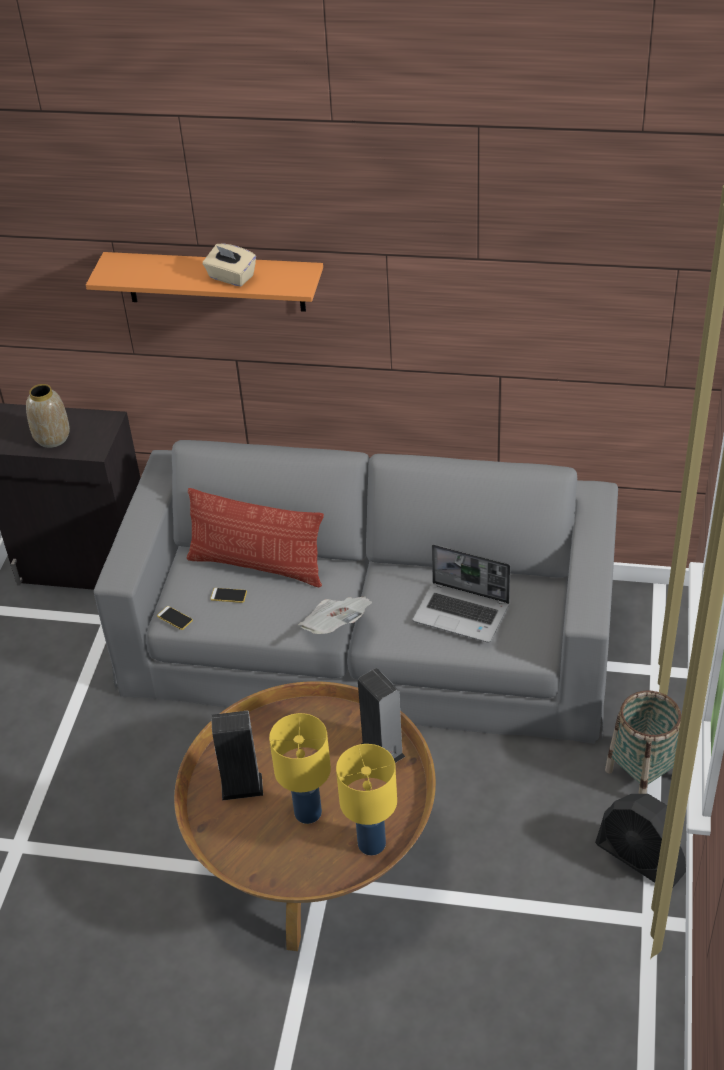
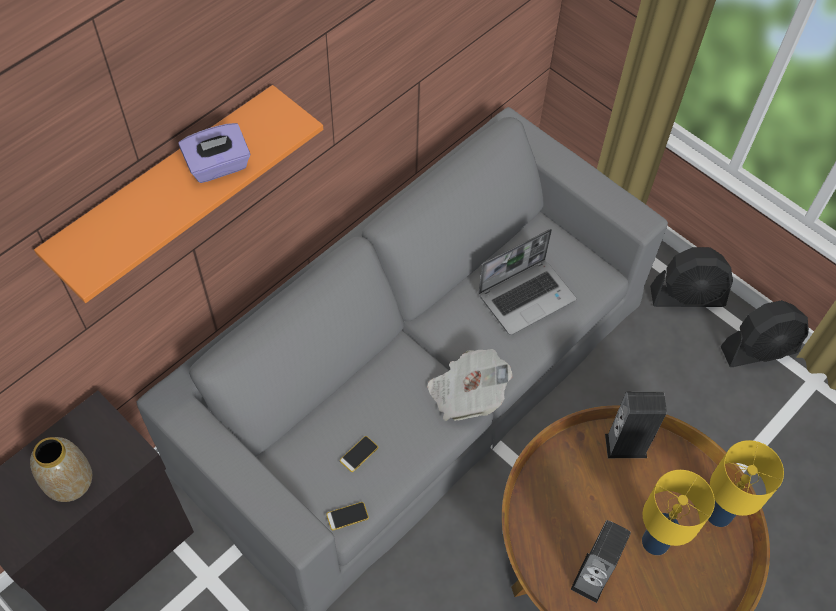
camera: 60 degrees left, 15 degrees up
pillow [187,488,324,587] -> none
beige tissue box [203,243,256,287] -> purple tissue box [179,123,250,183]
basket [605,691,681,794] -> black fan [650,247,733,307]

